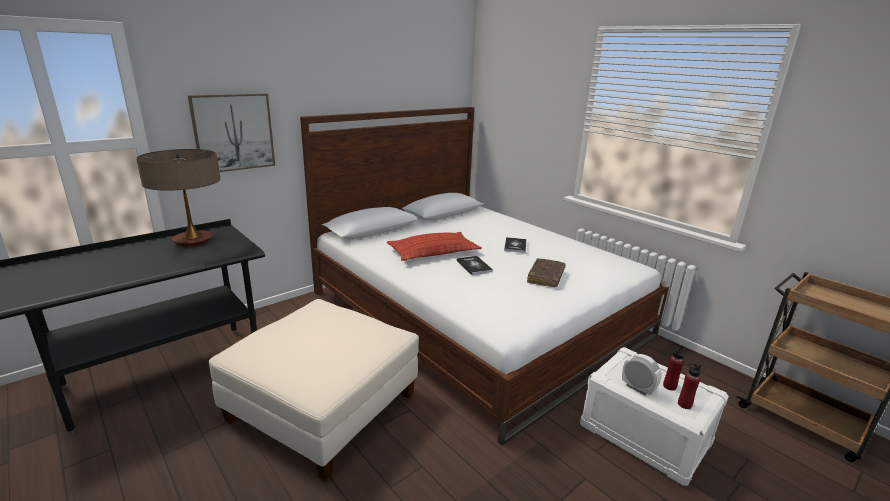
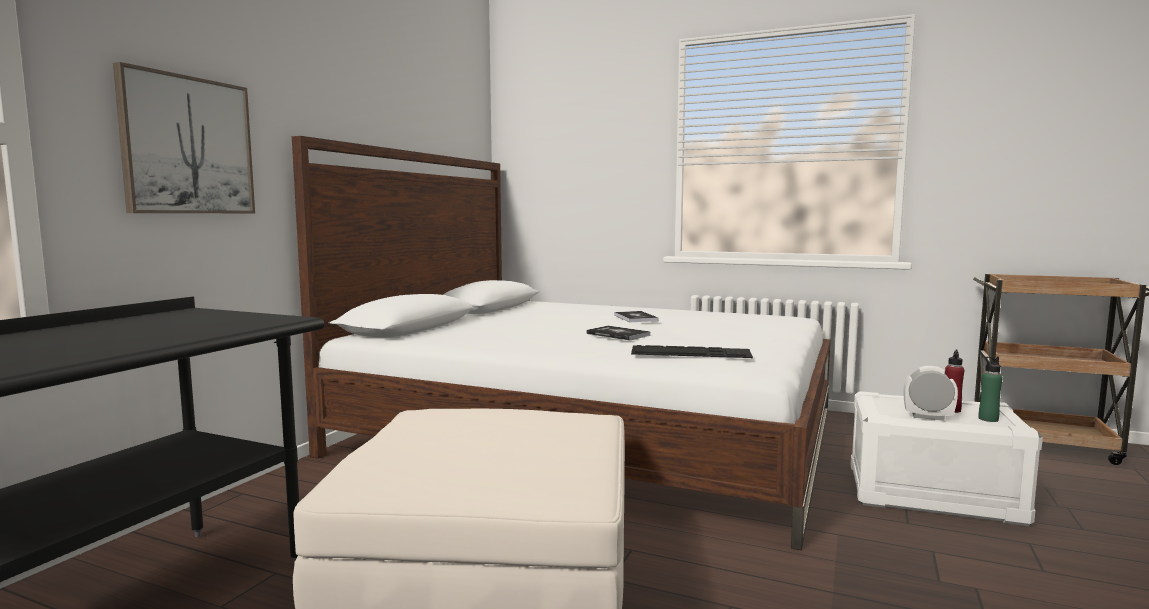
camera: 25 degrees left, 15 degrees down
table lamp [136,149,220,246] -> none
pillow [387,232,482,261] -> none
brown book [527,258,565,287] -> none
red bottle [678,363,701,409] -> green bottle [979,356,1003,422]
none -> keyboard [631,345,753,358]

